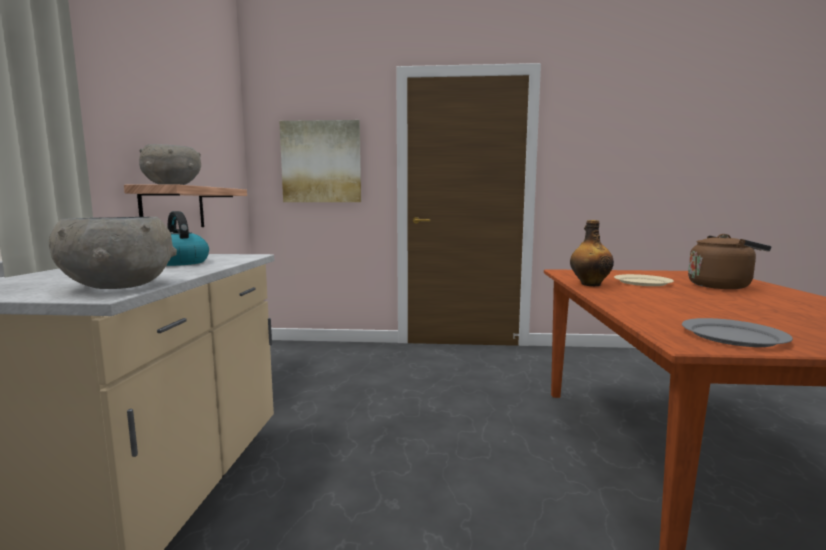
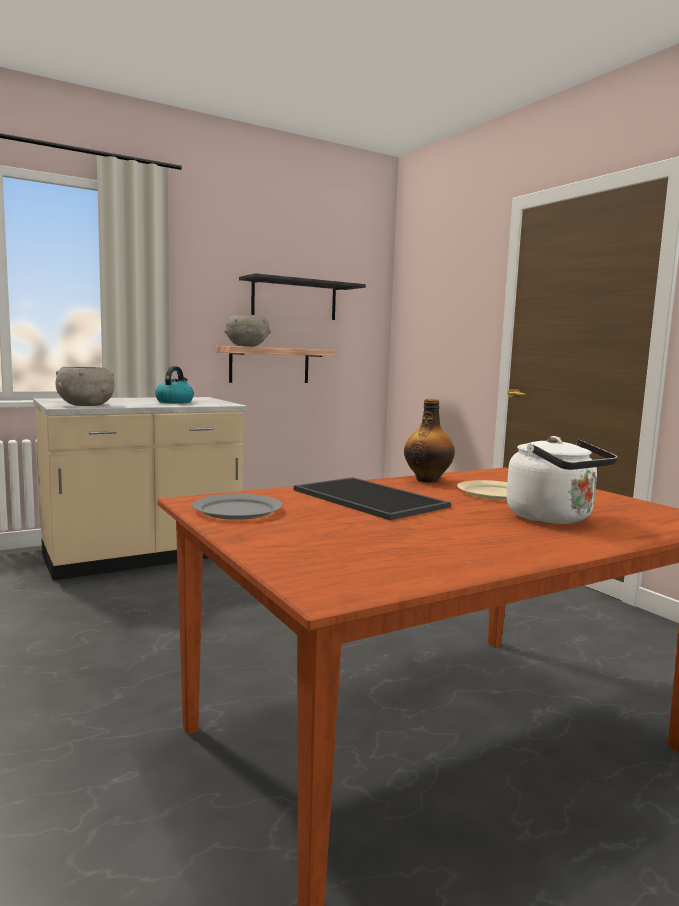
camera: 55 degrees right, 0 degrees up
picture [279,120,361,202] -> none
brown kettle [688,234,772,289] -> white kettle [506,436,617,524]
none -> black shelf [239,273,366,320]
none -> tray [294,477,451,520]

